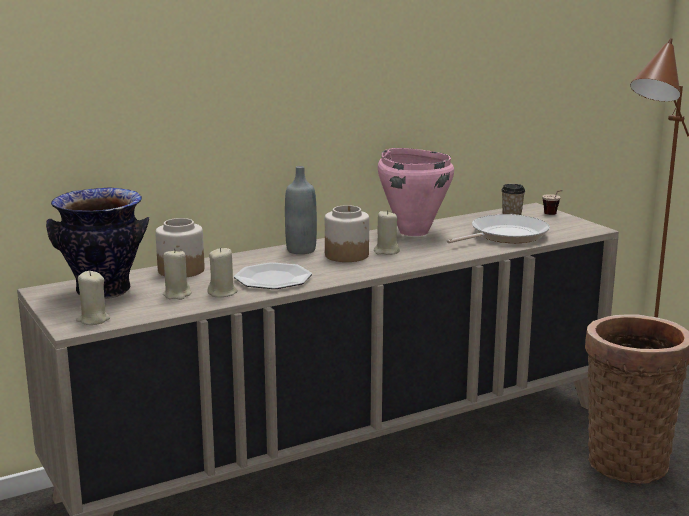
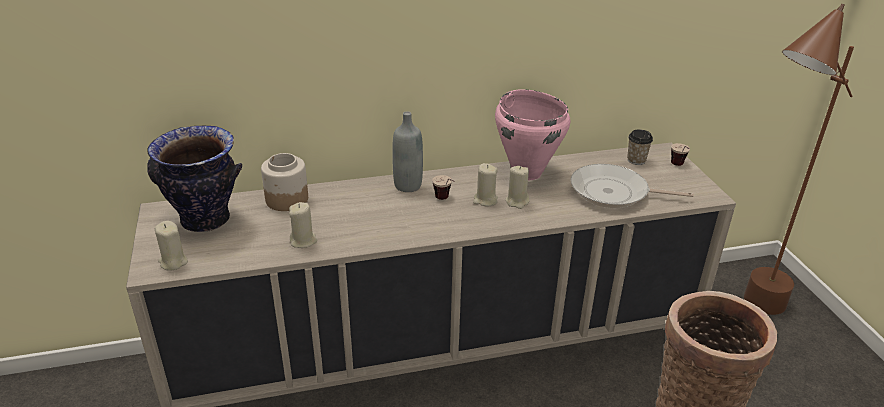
camera: 15 degrees right, 15 degrees up
beige candle [163,248,191,300] -> beige candle moved to [505,166,529,209]
plate [234,262,312,289] -> none
jar [325,205,369,262] -> cup [432,175,455,200]
frying pan [446,214,550,243] -> frying pan turned 150 degrees counterclockwise [570,164,693,208]

